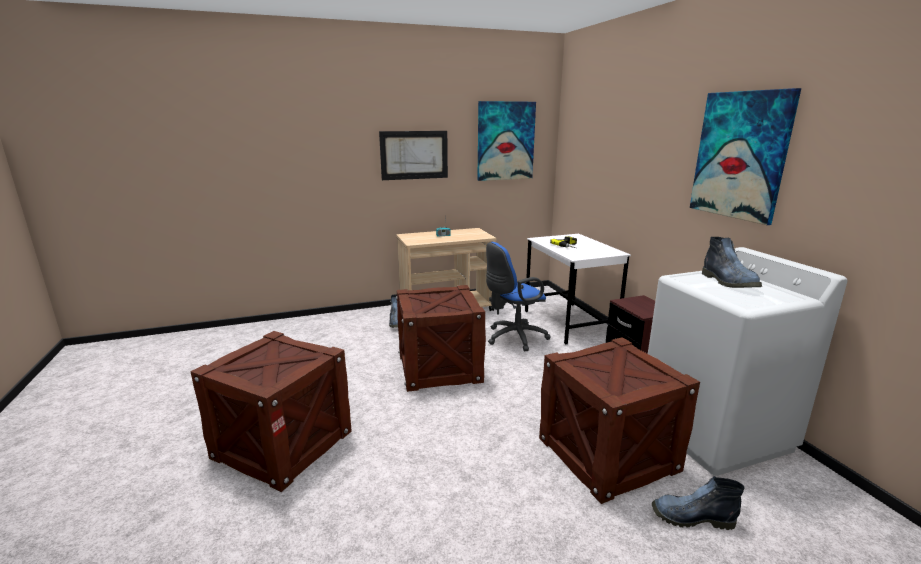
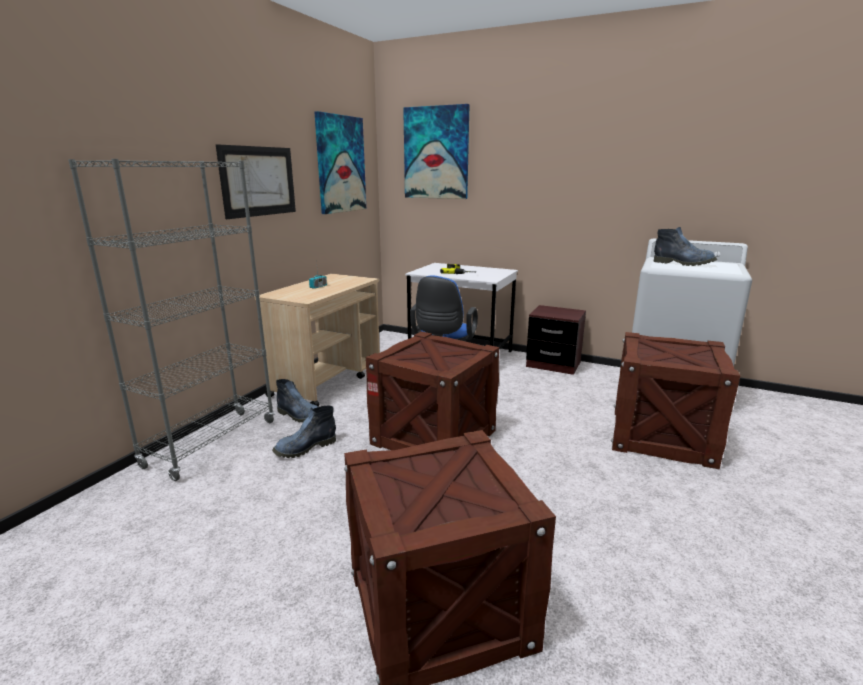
camera: 45 degrees left, 0 degrees up
boot [652,476,745,530] -> boot moved to [272,406,336,458]
picture [690,88,801,225] -> picture moved to [403,104,470,199]
none -> grey bookcase [68,159,274,481]

